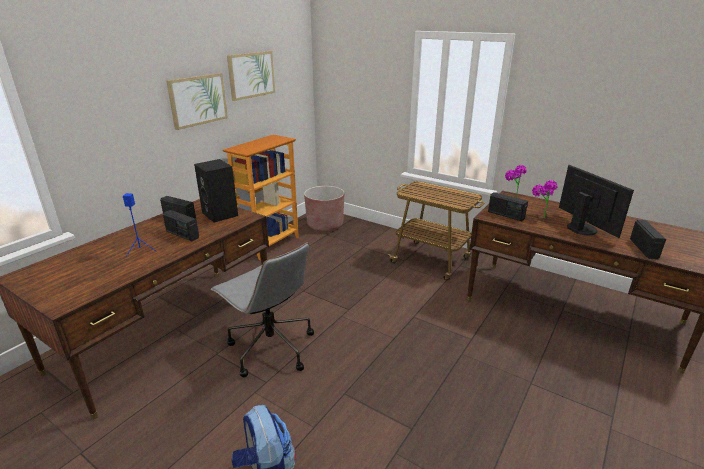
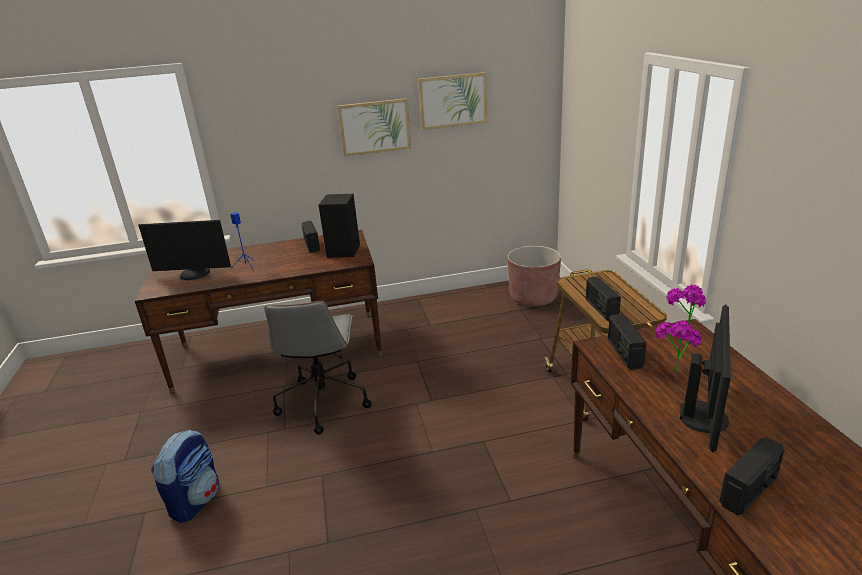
camera: 45 degrees right, 0 degrees up
radio [163,210,199,241] -> radio moved to [586,276,621,321]
bookcase [223,135,299,260] -> none
none -> monitor [138,220,231,280]

